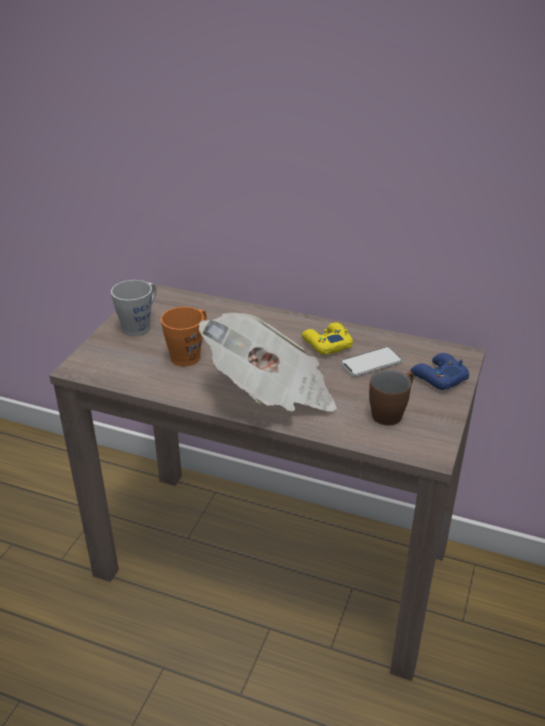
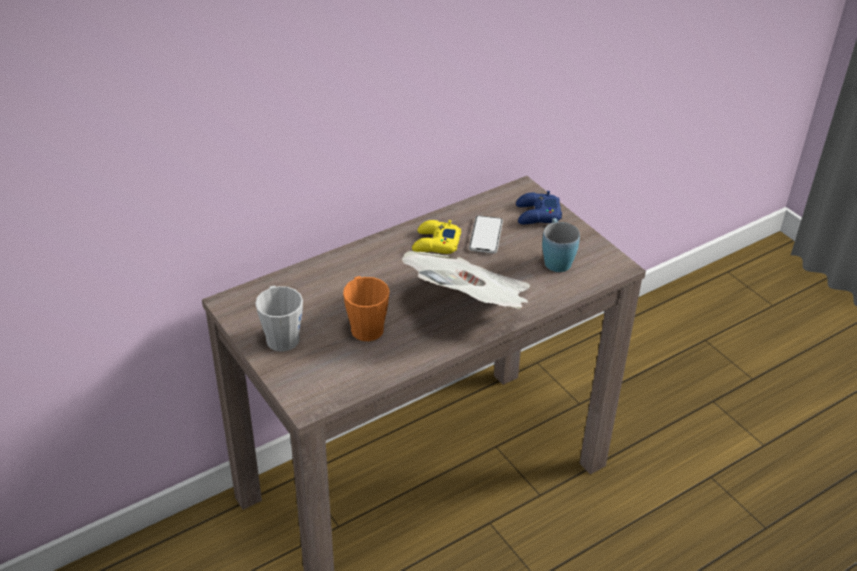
camera: 55 degrees left, 5 degrees up
brown mug [369,370,414,426] -> blue mug [542,218,580,272]

